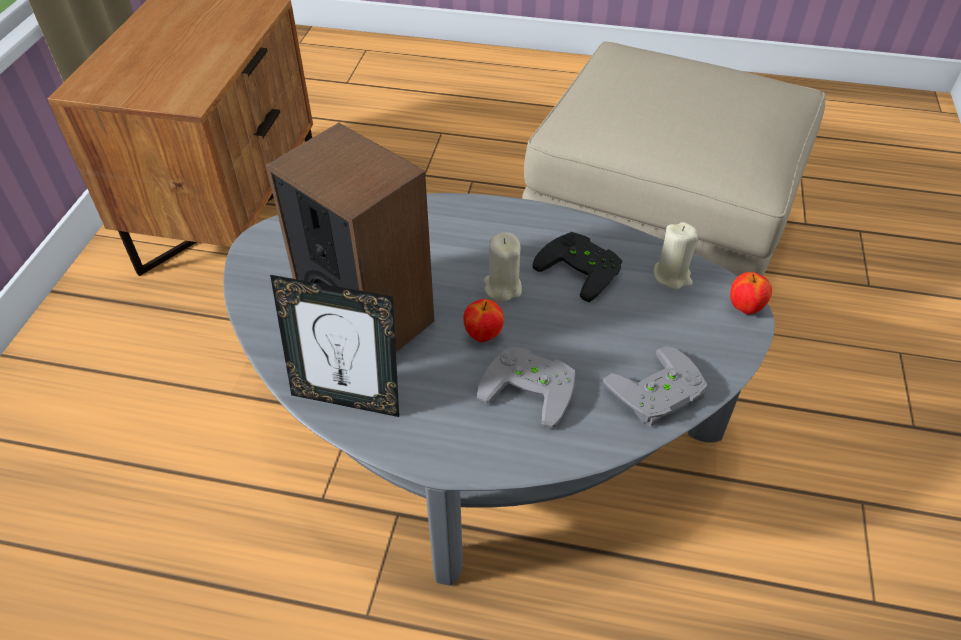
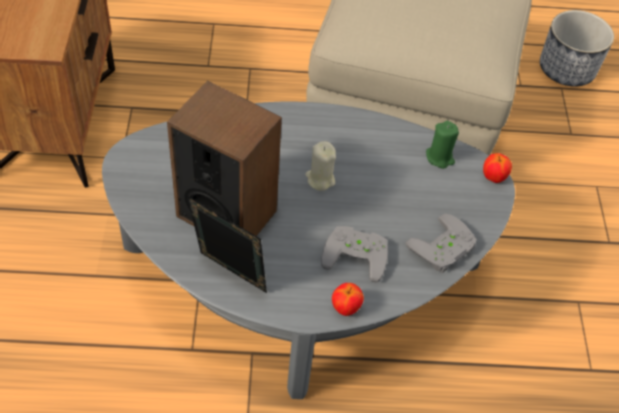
camera: 15 degrees left, 5 degrees up
picture frame [270,275,399,417] -> picture frame turned 150 degrees counterclockwise [187,196,267,293]
apple [463,299,504,342] -> apple moved to [332,283,364,316]
black game controller [532,232,622,302] -> none
beige candle [654,222,698,290] -> green candle [426,121,459,169]
none -> planter [540,10,614,87]

